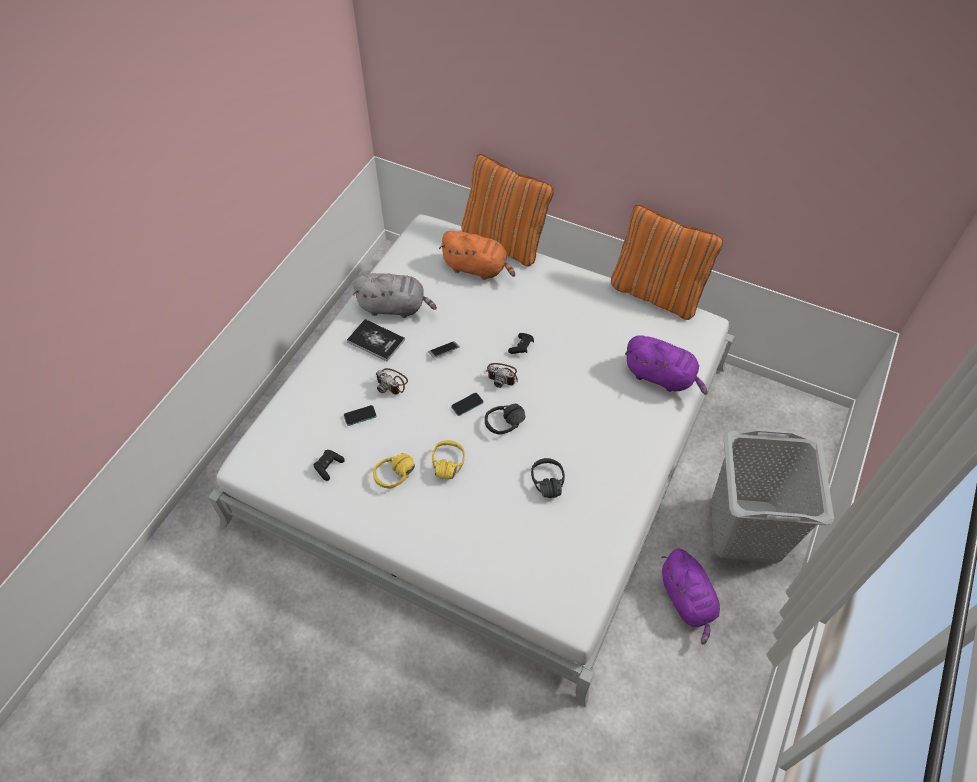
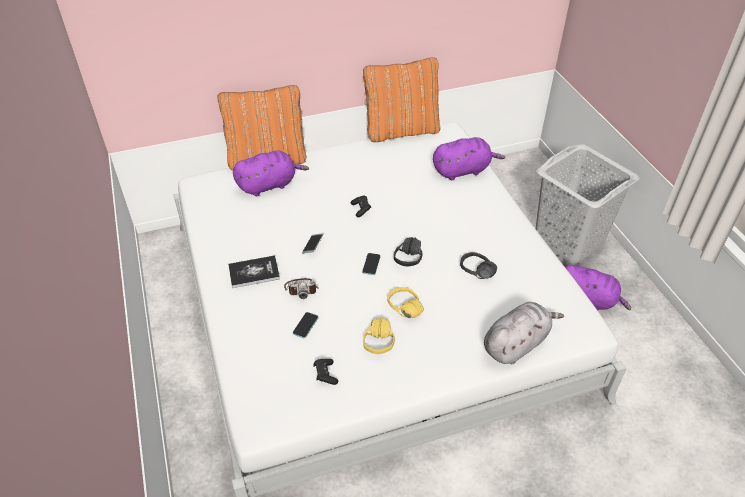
camera: 45 degrees left, 10 degrees down
grey plush toy [353,273,437,318] -> grey plush toy moved to [484,302,564,364]
orange plush toy [439,231,515,280] -> purple plush toy [233,151,309,196]
camera [486,363,518,388] -> none

